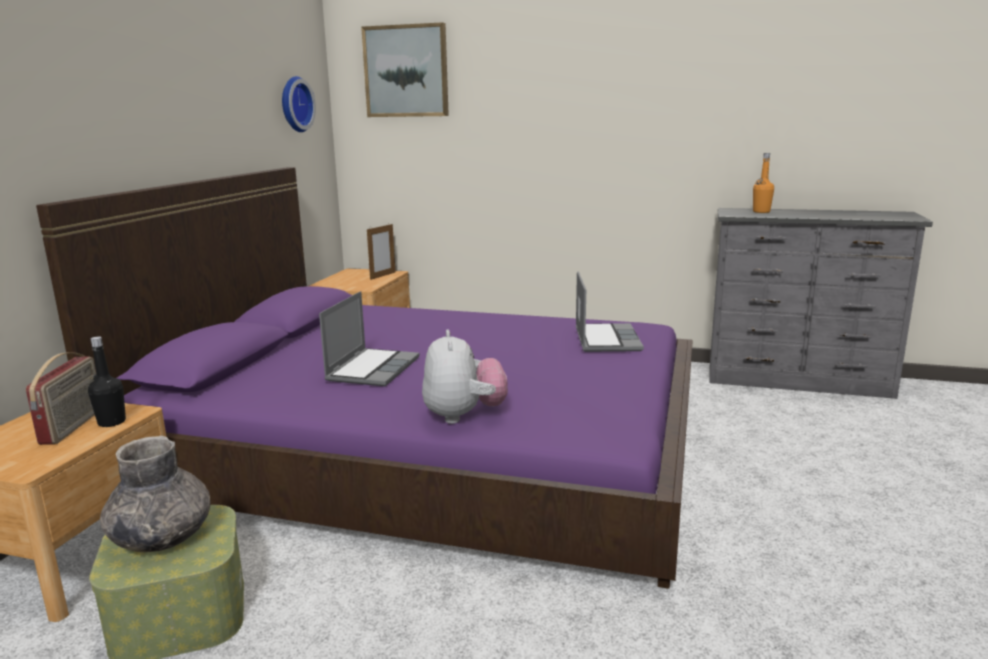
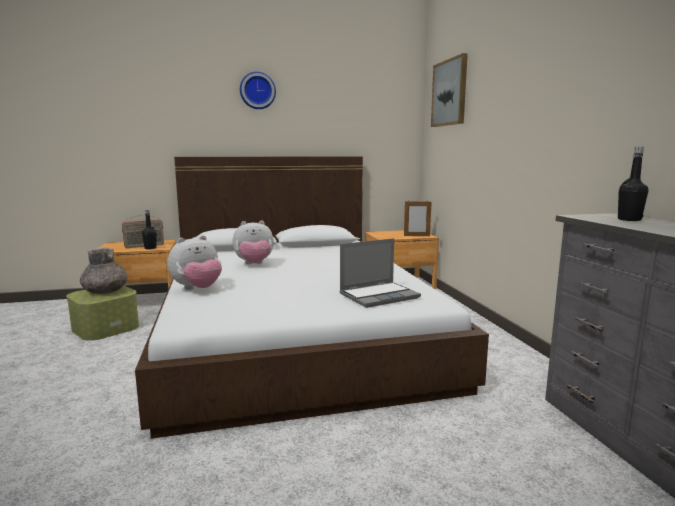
camera: 60 degrees right, 5 degrees down
purple bed [36,167,693,589] -> white bed [135,156,489,439]
wall clock [282,76,316,132] -> wall clock moved to [240,72,276,109]
laptop [319,291,419,386] -> plush toy [232,221,274,264]
orange bottle [753,153,774,213] -> black bottle [618,147,648,221]

